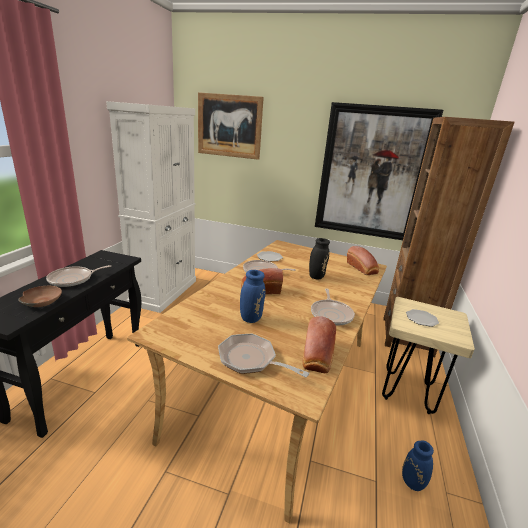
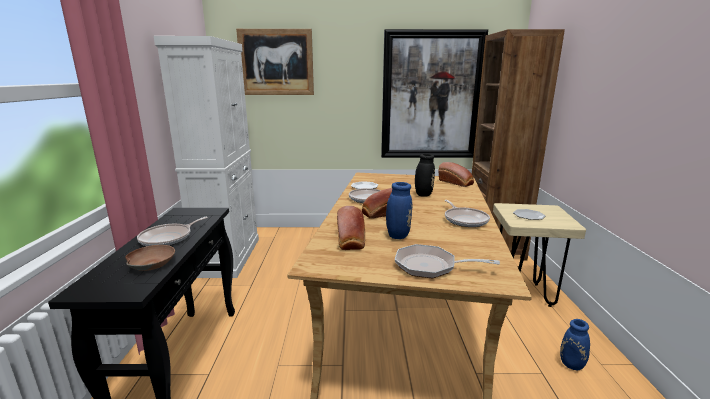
camera: 15 degrees left, 5 degrees down
bread [302,316,336,373] -> bread moved to [337,206,365,250]

